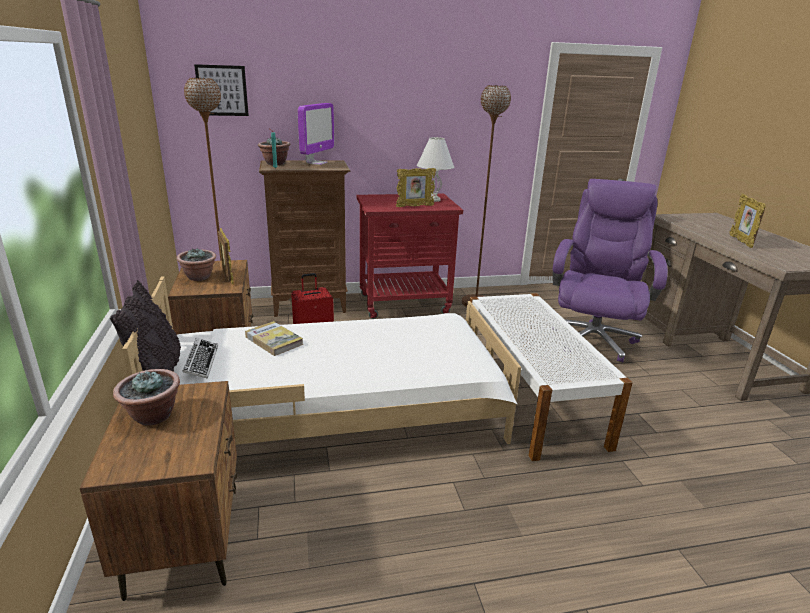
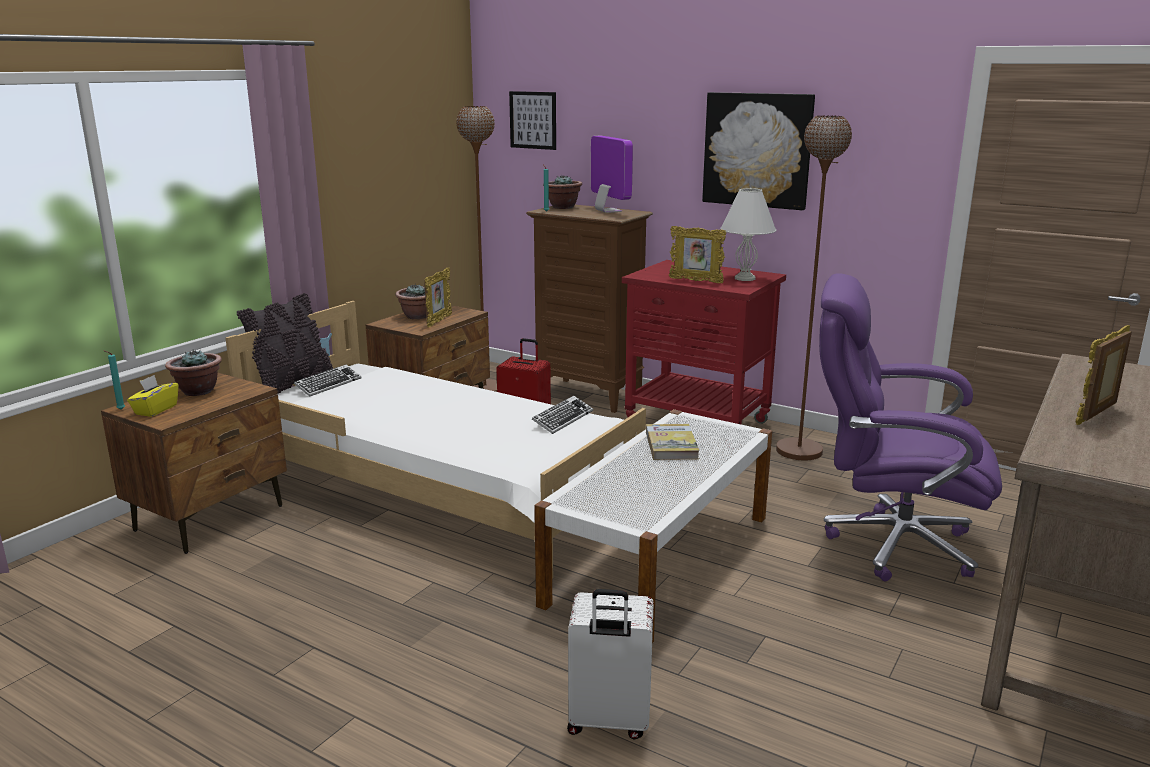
camera: 45 degrees right, 5 degrees down
book [245,321,303,356] -> book moved to [646,424,699,460]
monitor [298,103,334,165] -> monitor turned 90 degrees counterclockwise [591,136,633,213]
purple office chair [551,179,668,362] -> purple office chair turned 135 degrees counterclockwise [819,273,1002,581]
none -> turquoise candle [105,351,125,410]
none -> yellow tissue box [127,375,178,417]
none -> keyboard [532,396,593,434]
none -> white suitcase [567,589,654,740]
none -> picture [702,92,815,210]

